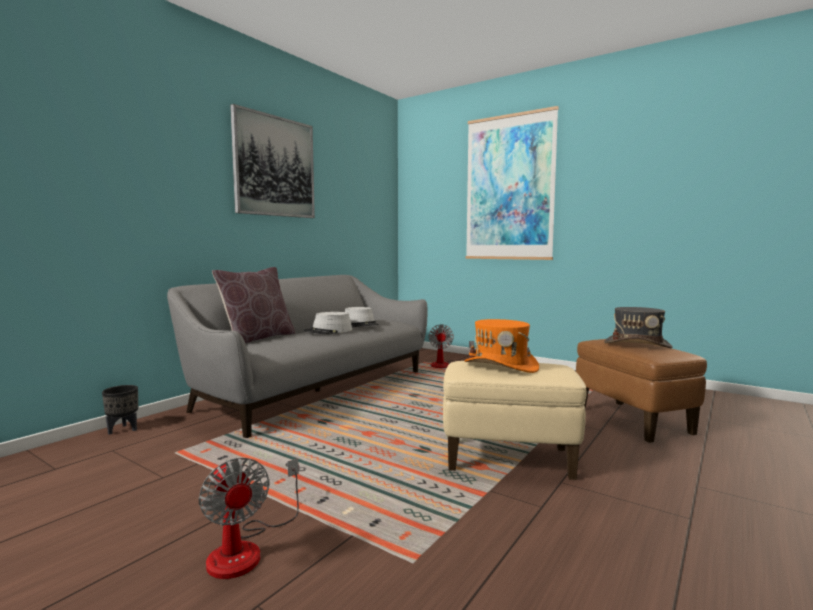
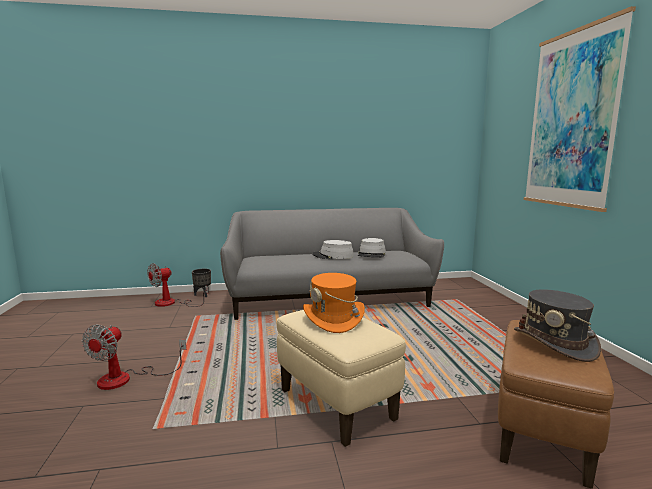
camera: 45 degrees right, 5 degrees up
brown pillow [212,267,295,344] -> none
picture [230,104,315,218] -> none
fan [429,324,474,368] -> fan moved to [147,263,208,307]

